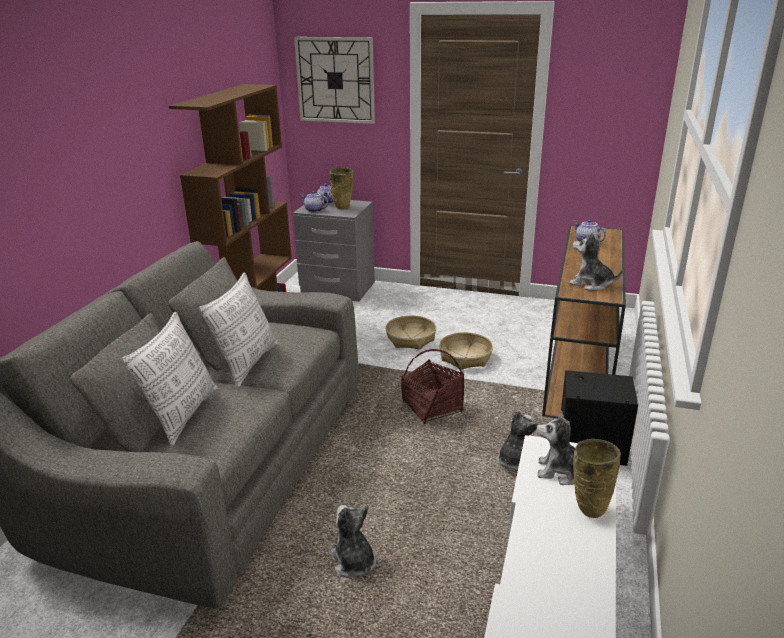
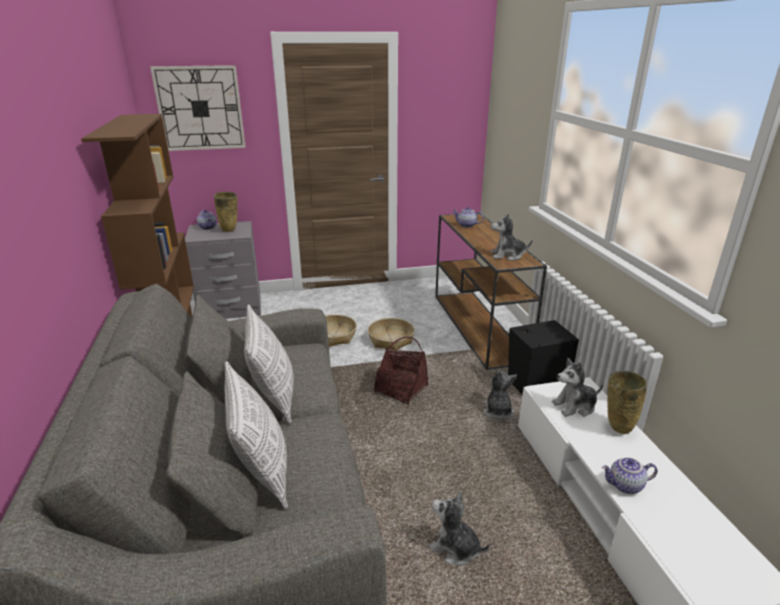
camera: 30 degrees left, 0 degrees up
teapot [300,191,328,212] -> teapot moved to [602,457,658,494]

